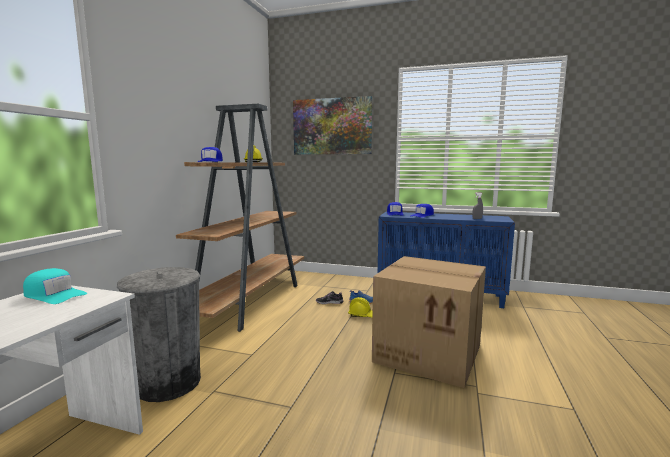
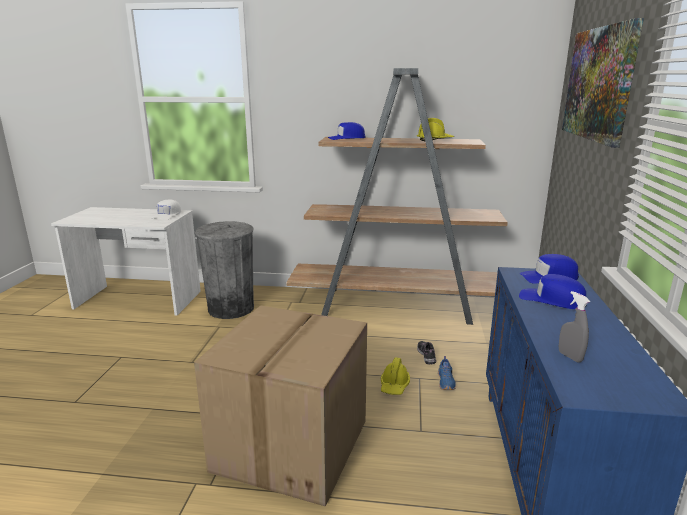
camera: 80 degrees right, 10 degrees up
turquoise cap [23,268,87,304] -> white cap [151,199,181,220]

